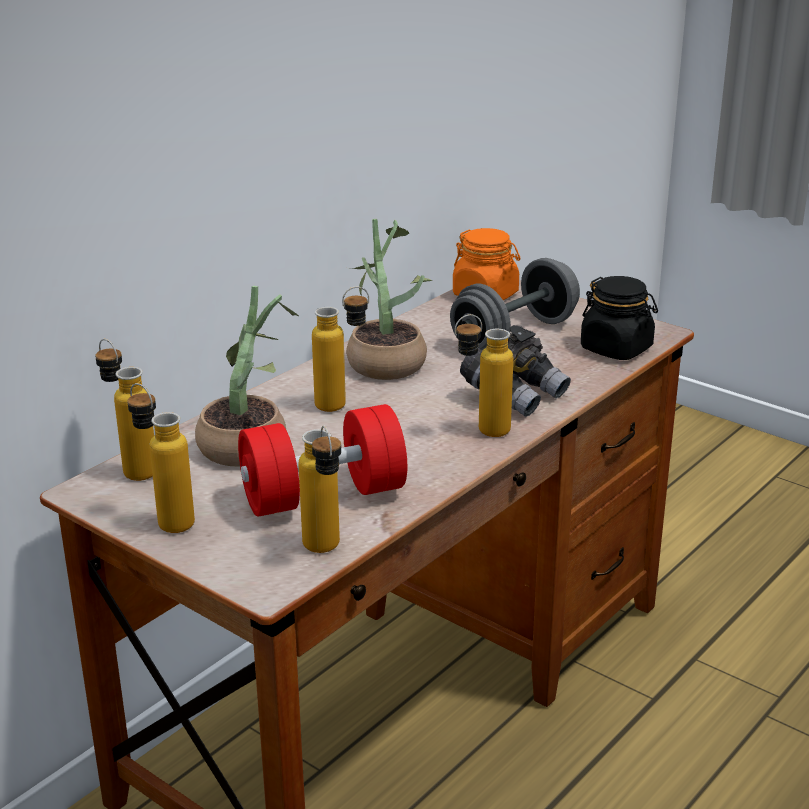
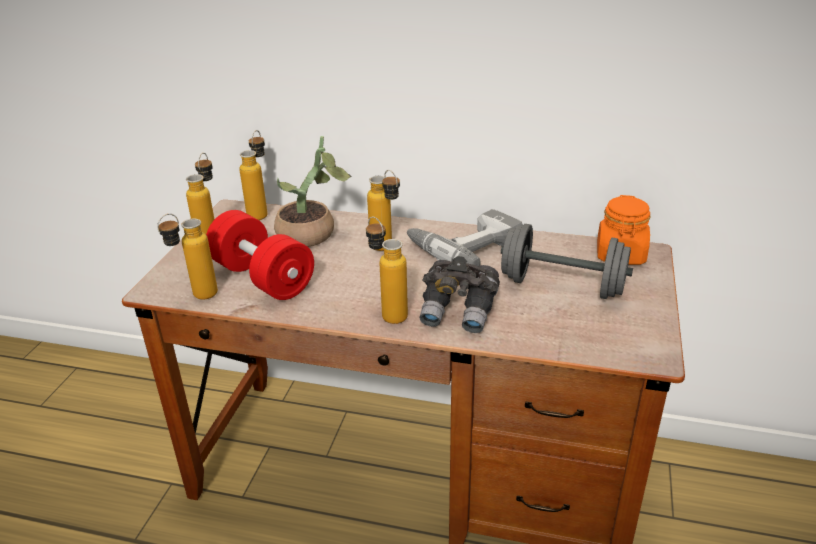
camera: 65 degrees right, 5 degrees up
potted plant [346,219,433,380] -> power drill [407,209,523,266]
black jar [581,276,658,360] -> none

